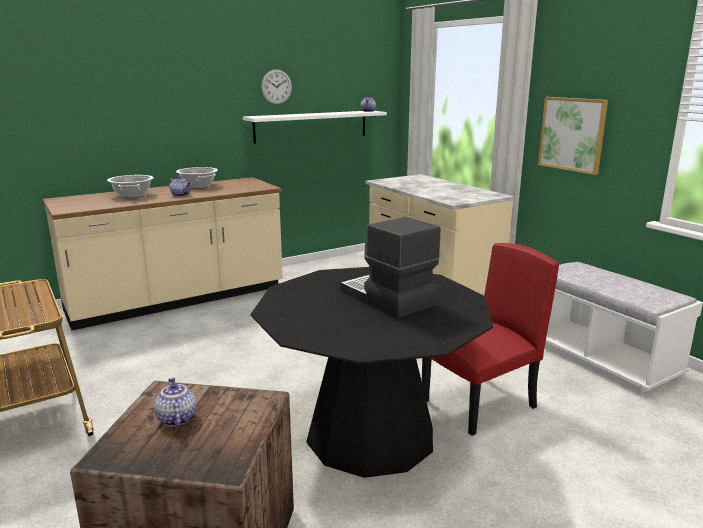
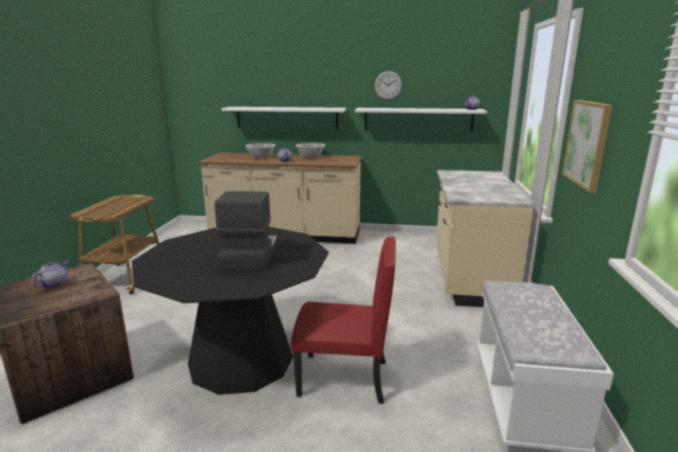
camera: 40 degrees right, 0 degrees up
none -> white shelf [222,107,346,129]

